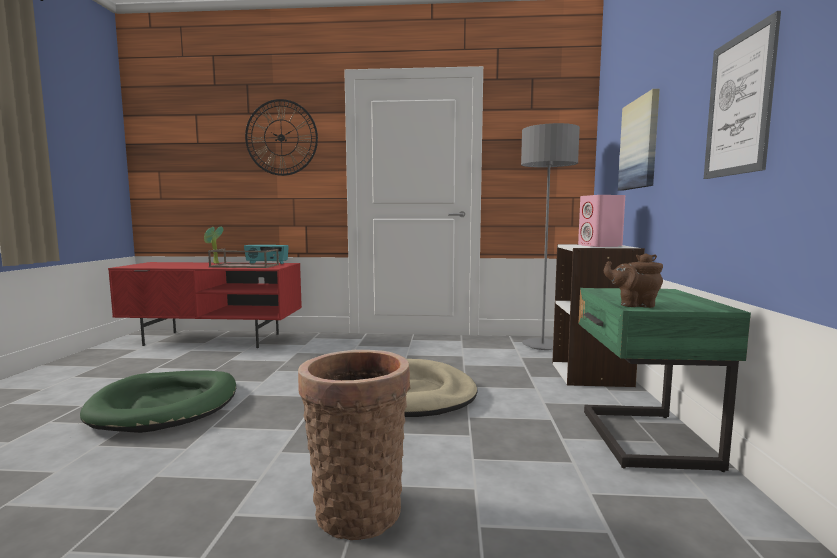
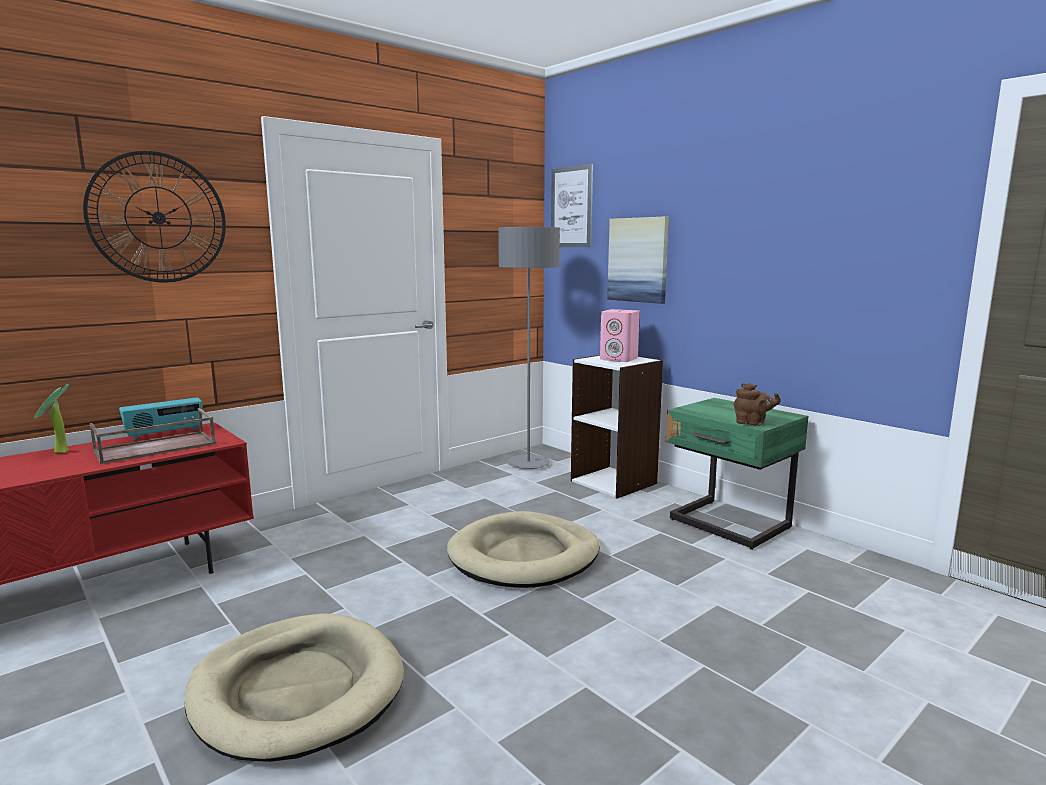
camera: 45 degrees left, 5 degrees up
green dog bed [80,371,236,433] -> beige dog bed [184,613,404,762]
basket [298,350,410,540] -> none
brown teapot [604,253,663,308] -> brown teapot turned 120 degrees counterclockwise [734,383,781,426]
picture [704,11,781,179] -> picture moved to [551,164,593,247]

